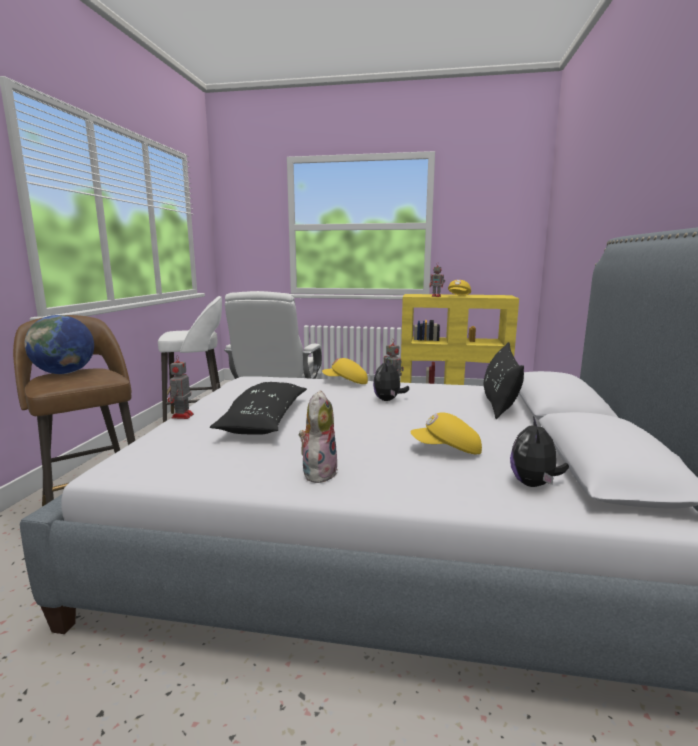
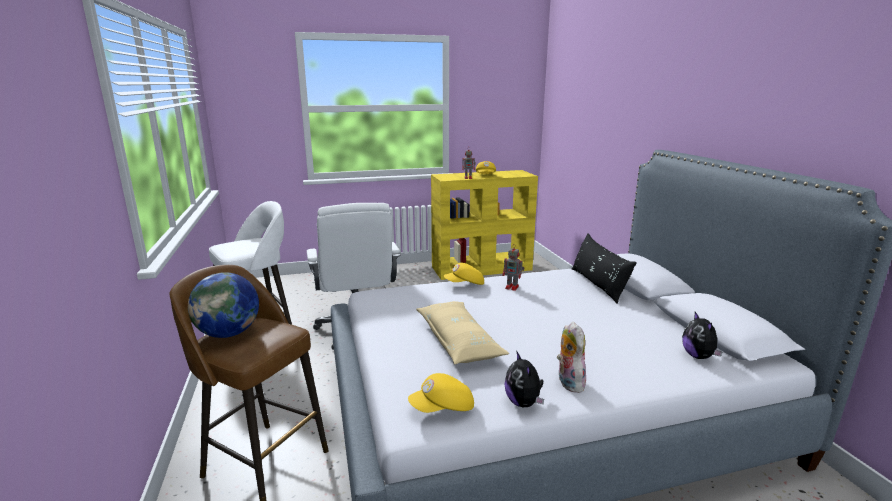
camera: 25 degrees left, 5 degrees up
toy robot [168,355,194,419] -> none
black pillow [210,382,307,435] -> beige pillow [416,301,509,364]
plush toy [373,358,409,401] -> plush toy moved to [504,352,544,407]
yellow cap [410,412,482,454] -> yellow cap moved to [408,373,474,413]

